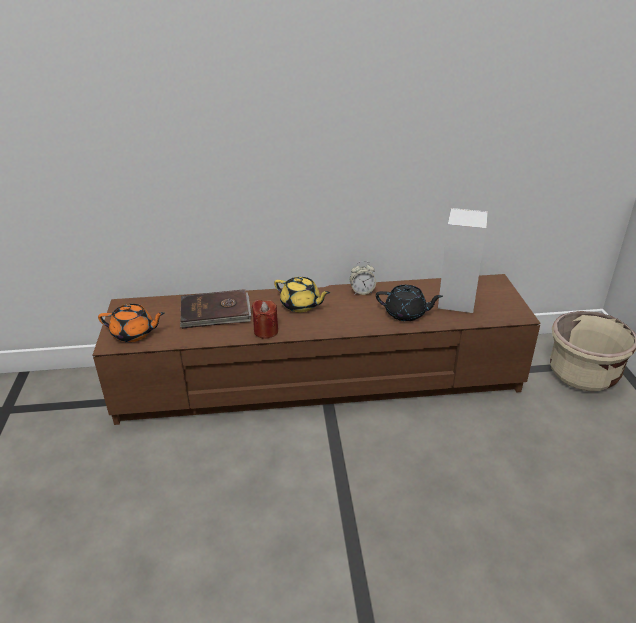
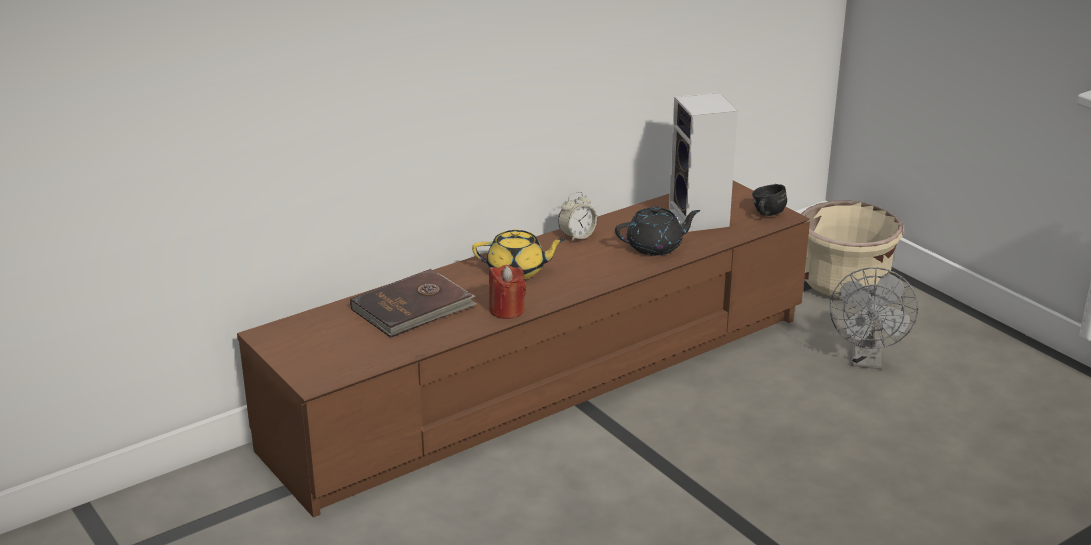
camera: 30 degrees left, 5 degrees down
orange teapot [98,304,165,342] -> none
none -> black mug [752,184,787,216]
none -> grey fan [830,267,918,369]

